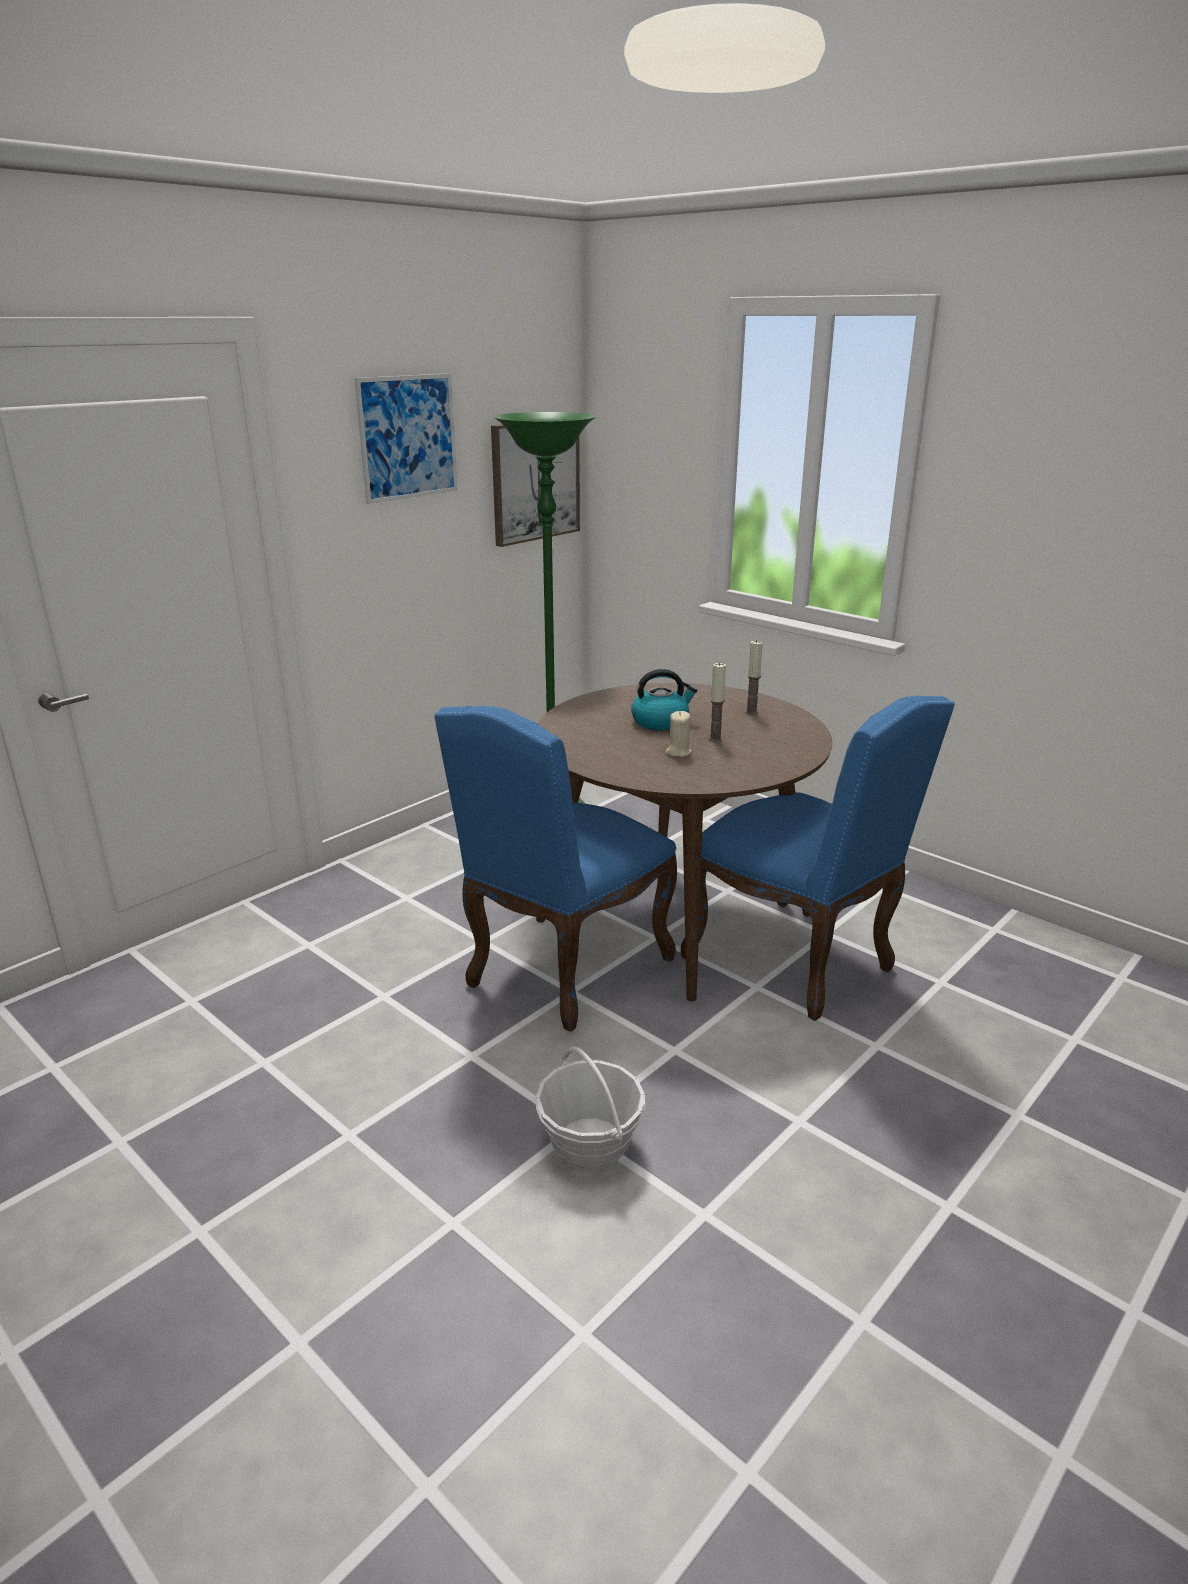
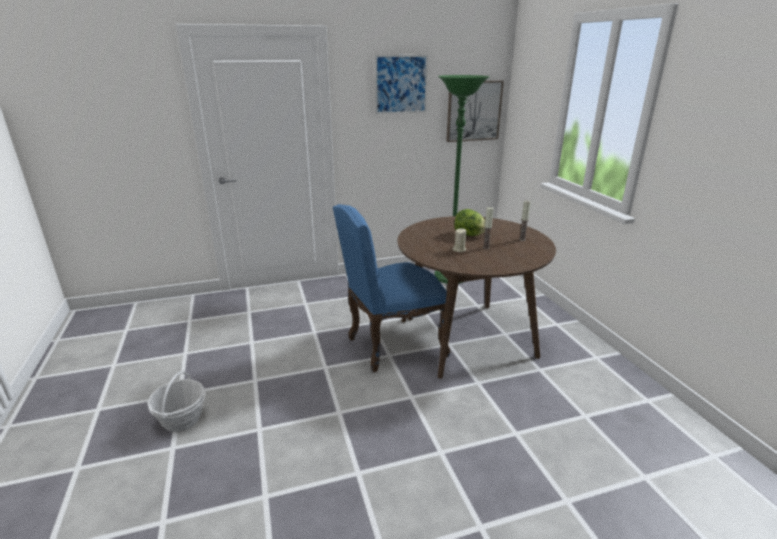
camera: 30 degrees right, 0 degrees up
basket [536,1047,646,1171] -> basket moved to [147,371,206,432]
kettle [631,669,697,730] -> lettuce [454,209,485,236]
blue chair [681,696,955,1021] -> none

